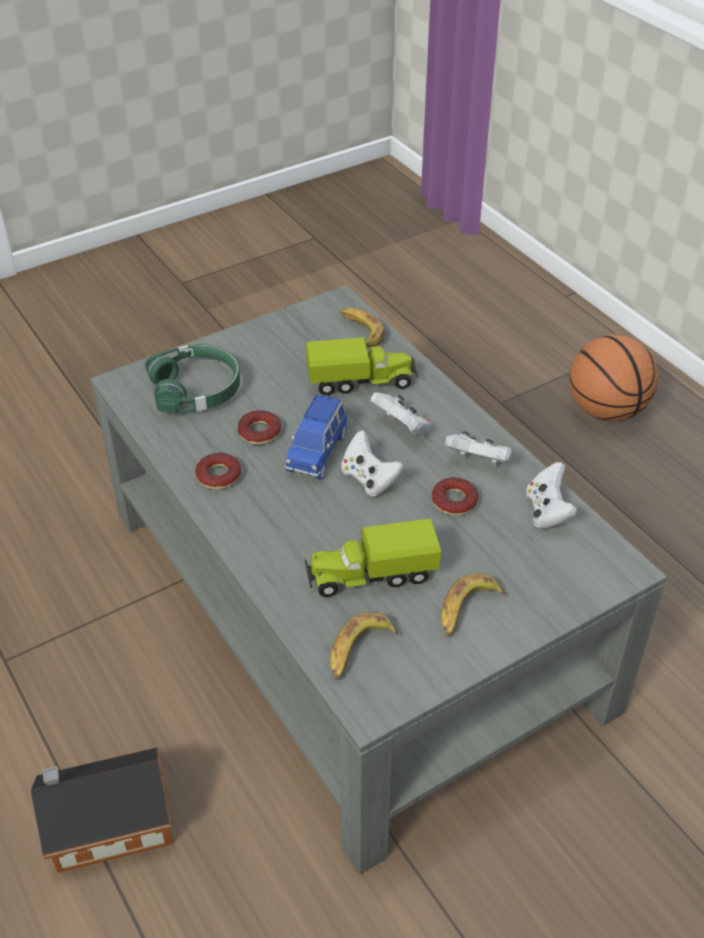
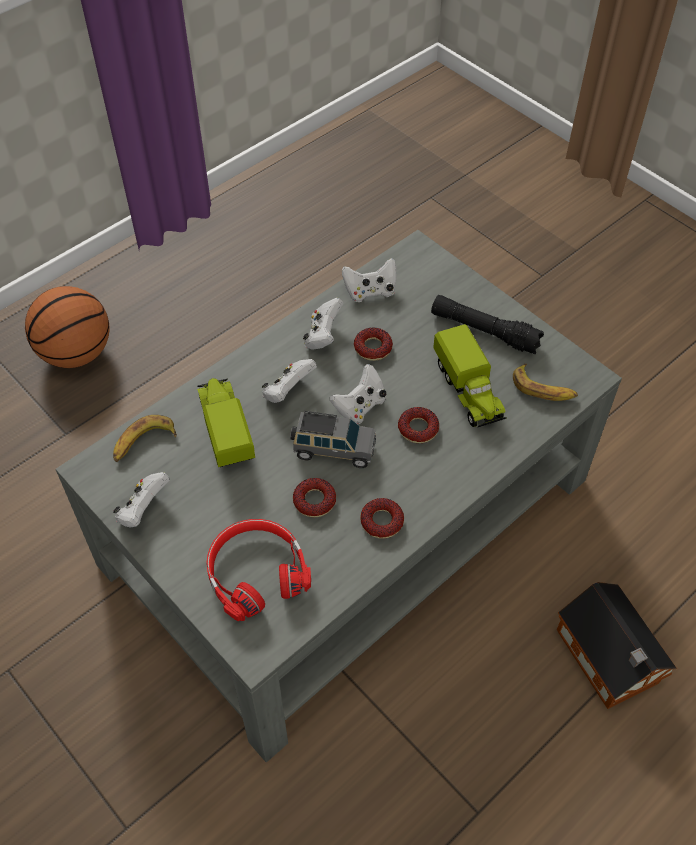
camera: 100 degrees left, 10 degrees up
green headphones [145,344,240,413] -> red headphones [206,519,311,621]
blue toy car [285,394,347,479] -> grey toy car [291,411,376,468]
banana [441,574,505,637] -> black flashlight [431,295,544,354]
none -> white game controller [113,472,170,527]
none -> donut [398,407,439,443]

